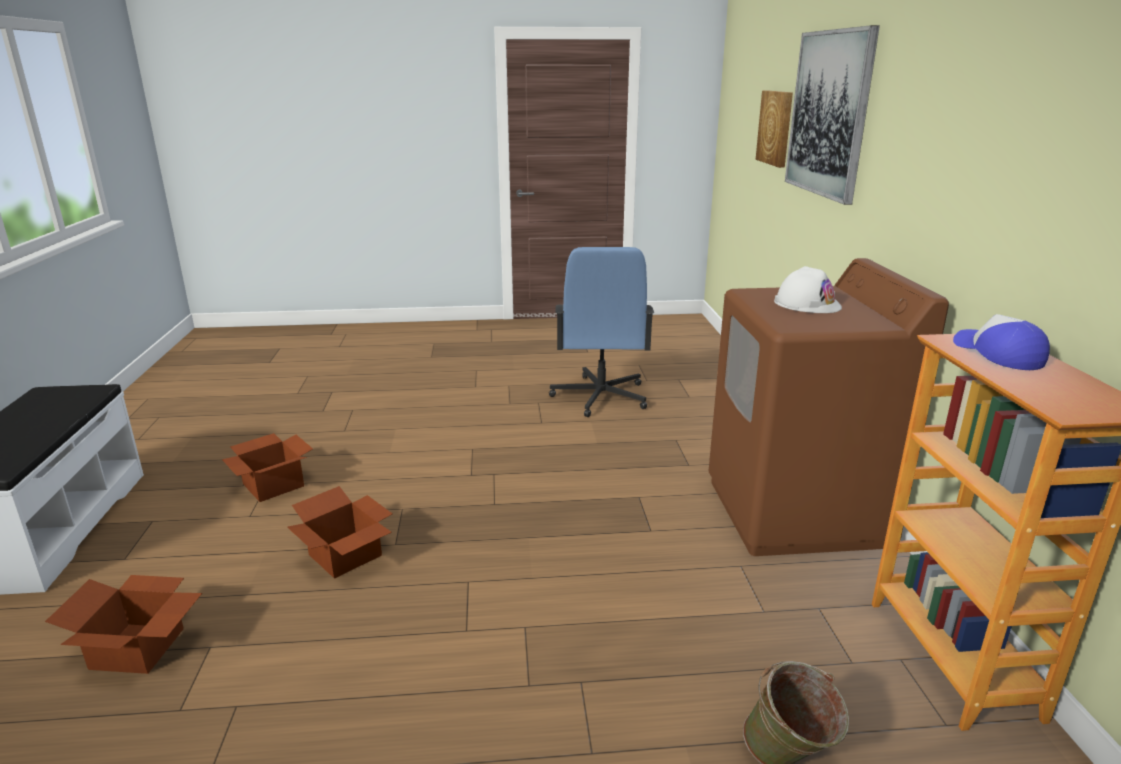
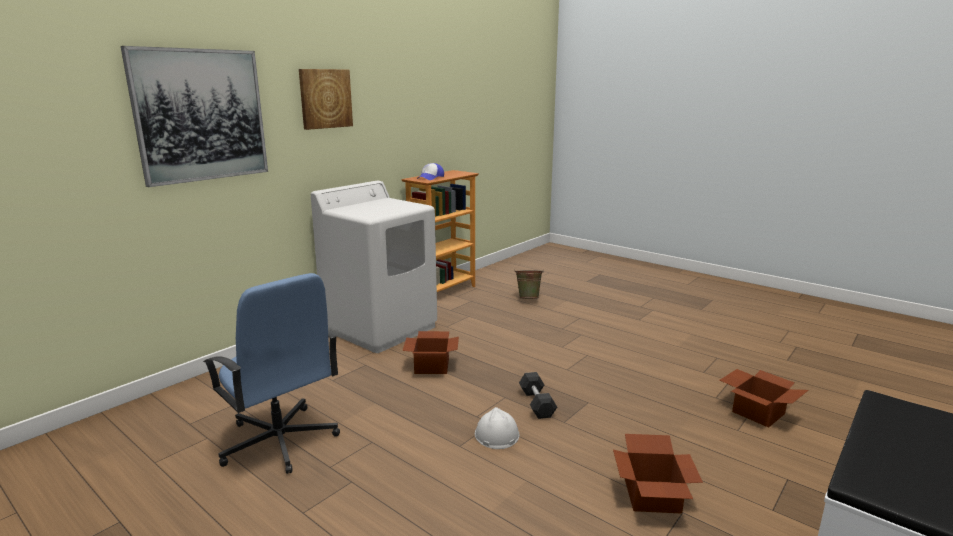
camera: 135 degrees left, 5 degrees down
cardboard box [287,486,392,578] -> cardboard box moved to [403,331,459,374]
blue office chair [549,247,654,417] -> blue office chair turned 90 degrees clockwise [203,273,340,474]
brown washing machine [709,258,949,556] -> white washing machine [311,181,437,353]
picture [756,91,793,168] -> picture moved to [299,69,353,130]
white hard hat [774,266,842,313] -> white hard hat moved to [475,407,519,449]
none -> grey dumbbell [519,372,557,419]

